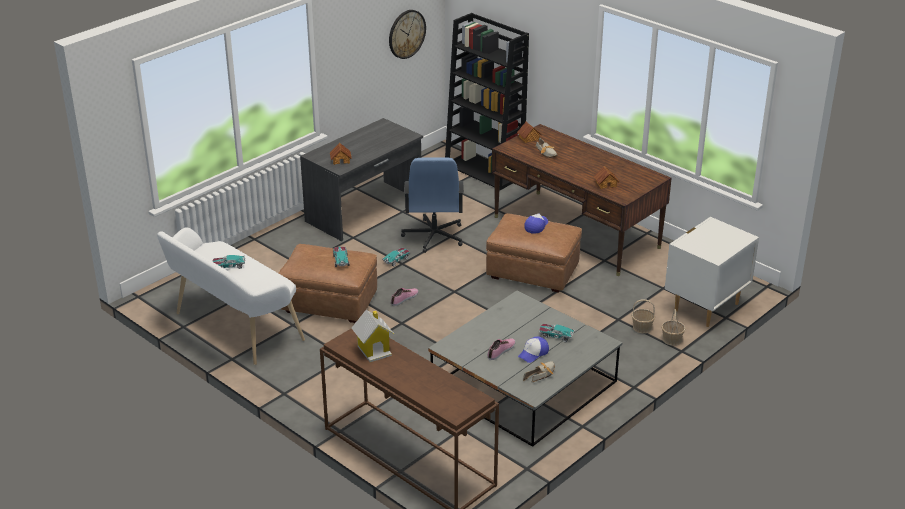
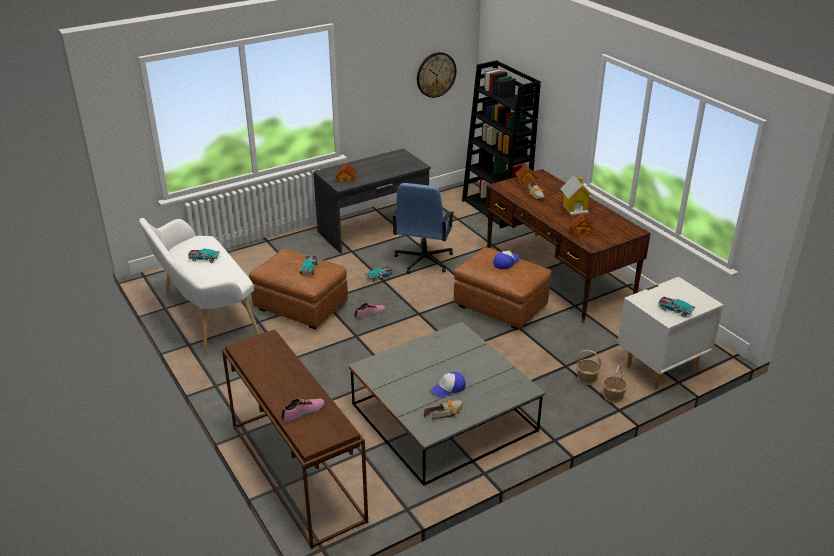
camera: 15 degrees right, 0 degrees up
toy house [352,310,394,362] -> toy house moved to [560,176,593,216]
shoe [488,338,515,360] -> shoe moved to [281,398,324,422]
toy car [539,324,575,342] -> toy car moved to [659,297,695,318]

